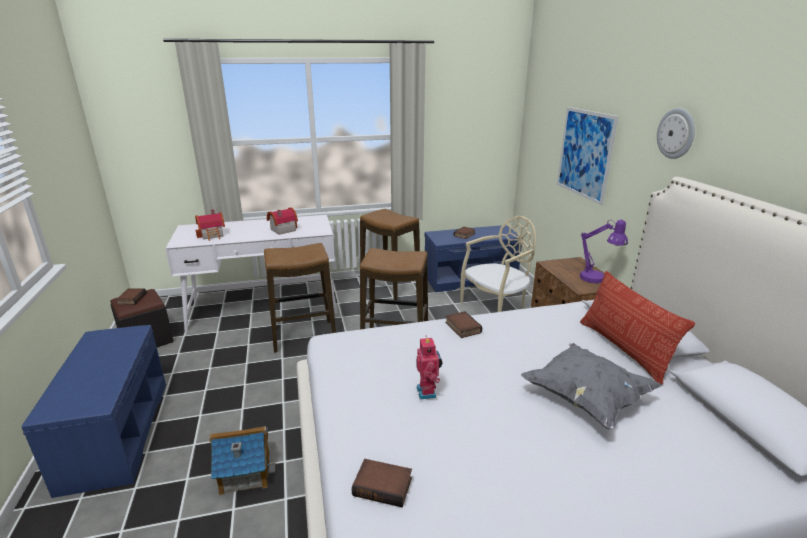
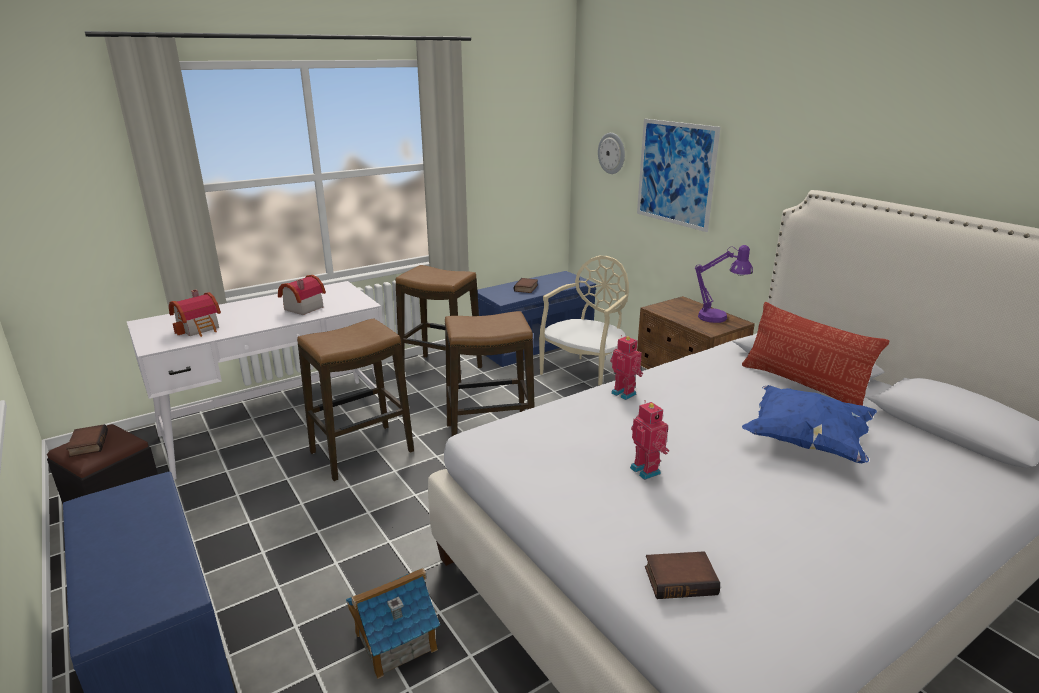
camera: 20 degrees left, 0 degrees up
book [445,311,482,338] -> toy robot [610,335,643,400]
grey pillow [521,343,662,430] -> blue pillow [742,385,877,463]
wall clock [657,108,695,159] -> wall clock moved to [598,133,625,174]

